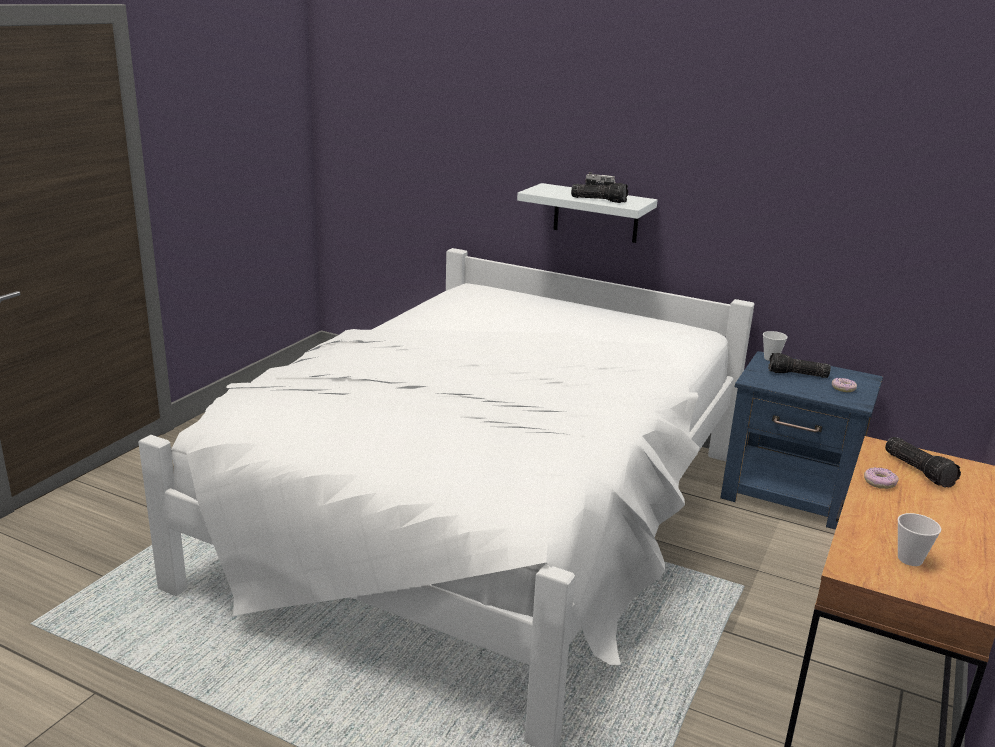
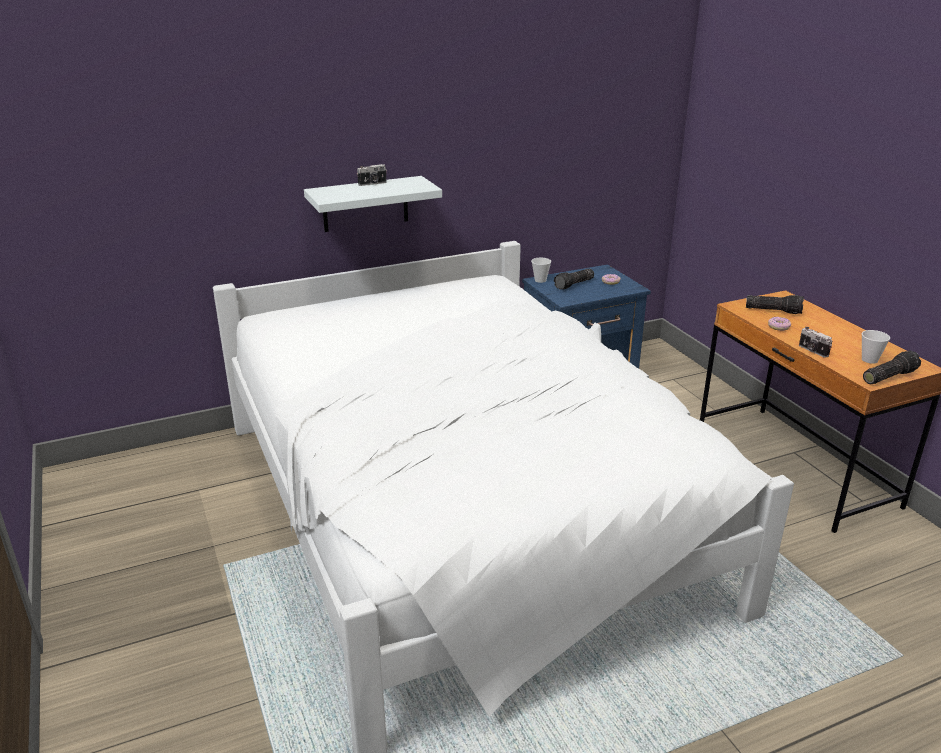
camera: 50 degrees left, 5 degrees up
flashlight [571,183,628,203] -> flashlight moved to [863,351,921,384]
none -> camera [799,327,832,358]

